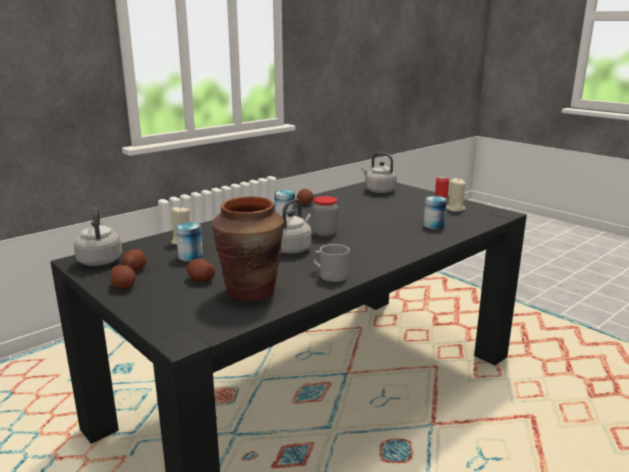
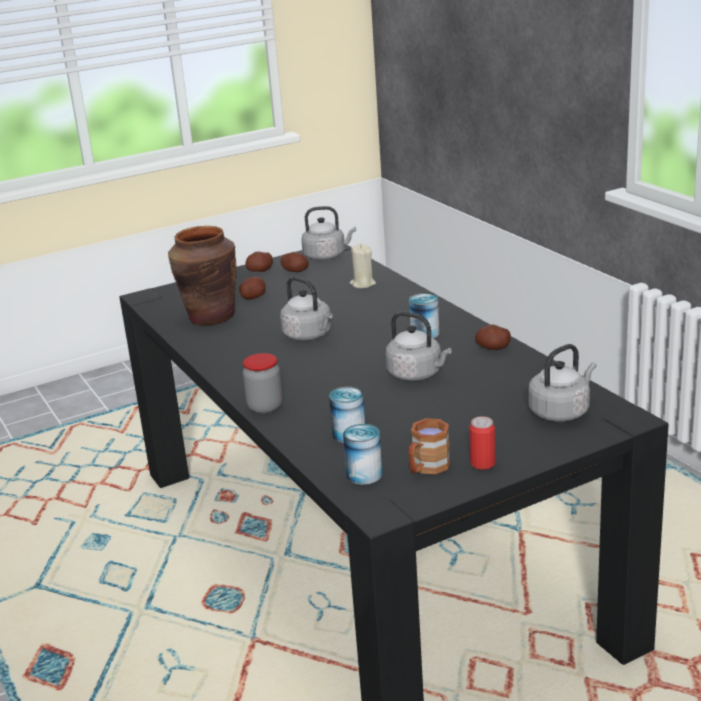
camera: 105 degrees right, 5 degrees up
can [176,222,203,261] -> can moved to [343,424,382,485]
jar [313,196,338,237] -> jar moved to [243,353,283,414]
grey mug [313,244,350,282] -> none
beige candle [446,178,466,212] -> brown mug [409,418,450,474]
none -> grey kettle [386,311,451,381]

